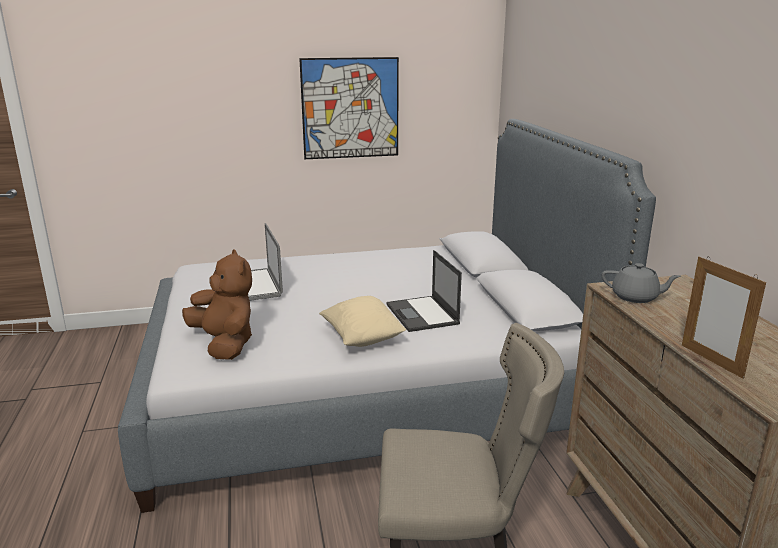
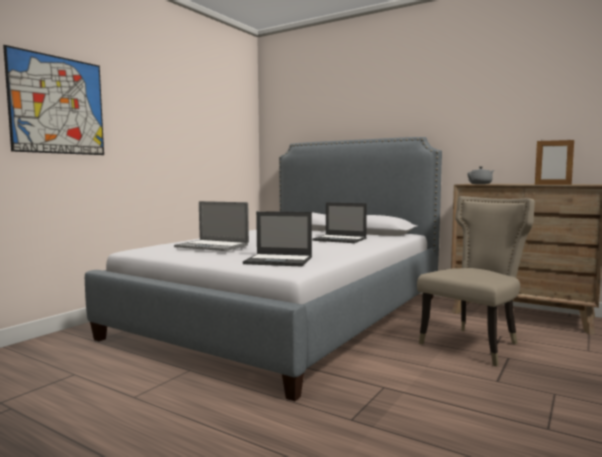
camera: 45 degrees left, 15 degrees down
brown plush toy [182,249,252,360] -> laptop [243,211,312,266]
picture [299,57,399,159] -> picture moved to [3,45,104,155]
beige pillow [319,296,406,347] -> none

